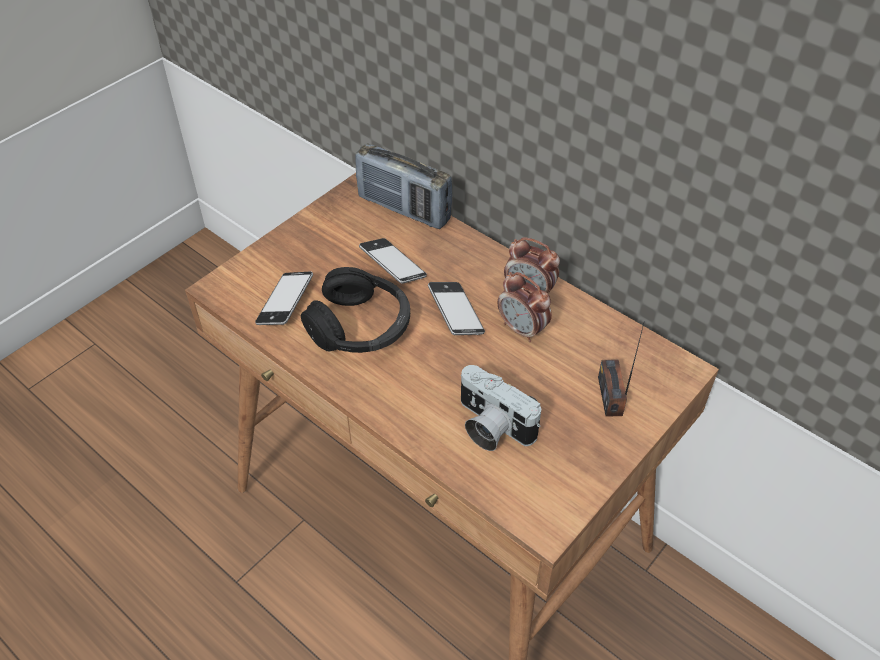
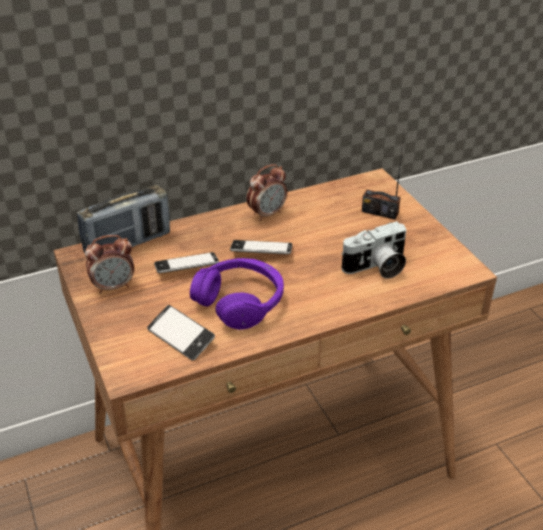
camera: 65 degrees left, 10 degrees down
black headphones [301,267,410,353] -> purple headphones [190,258,284,330]
alarm clock [498,272,552,342] -> alarm clock moved to [85,235,134,294]

